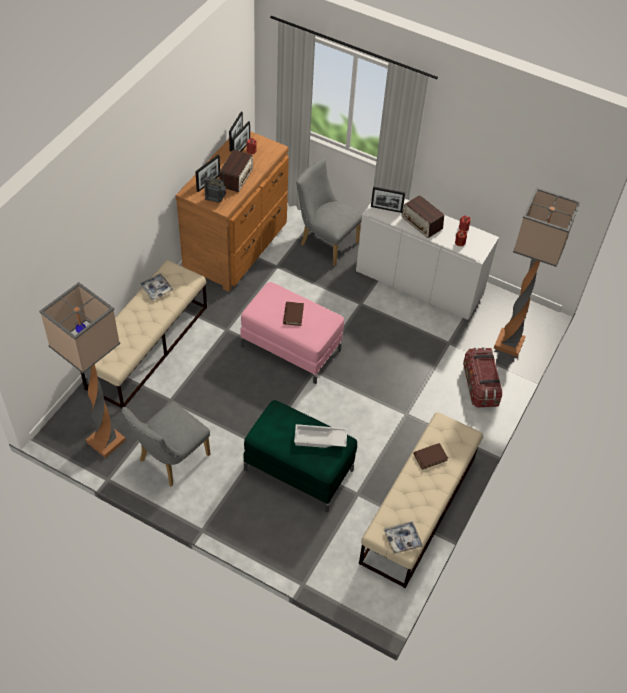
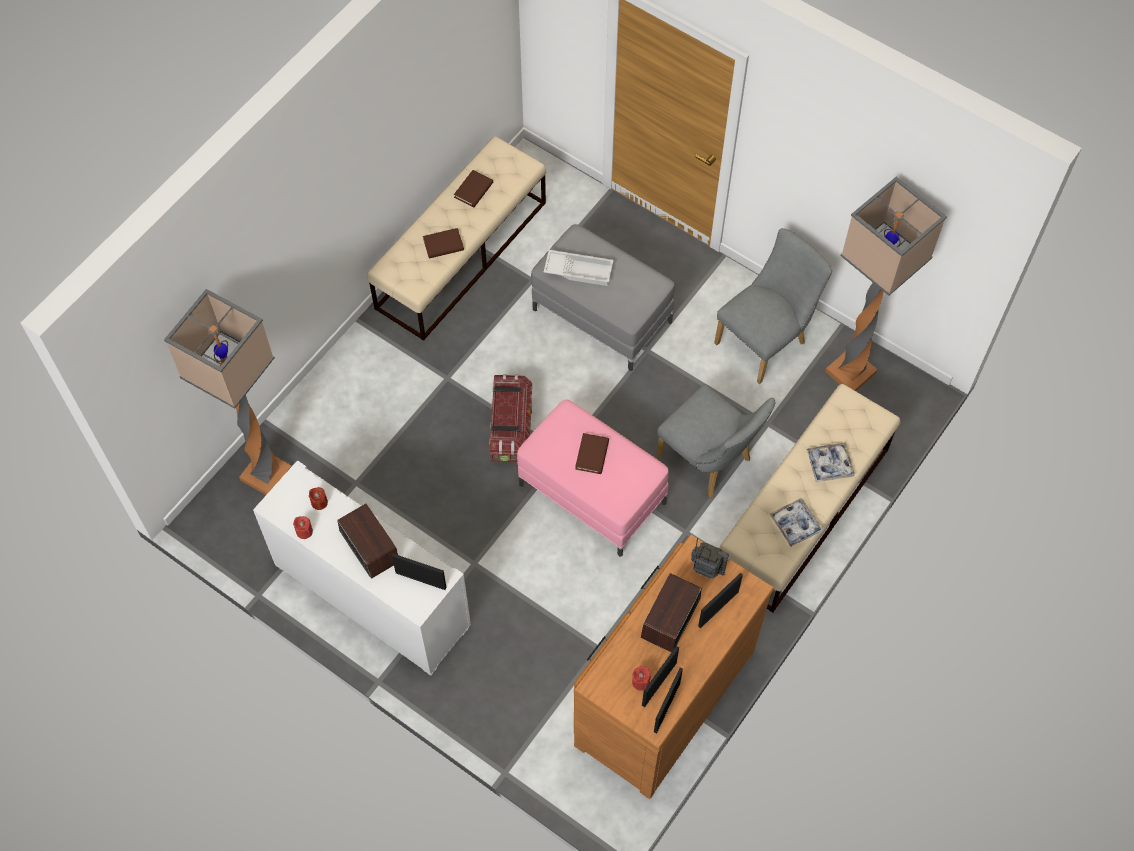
camera: 170 degrees left, 10 degrees up
green ottoman [243,400,357,512] -> grey ottoman [531,224,675,371]
grey chair [296,159,362,266] -> grey chair moved to [656,384,776,498]
tray [383,521,423,555] -> tray moved to [807,442,855,482]
storage box [463,347,502,408] -> storage box moved to [489,374,532,462]
none -> brown book [454,170,493,207]

